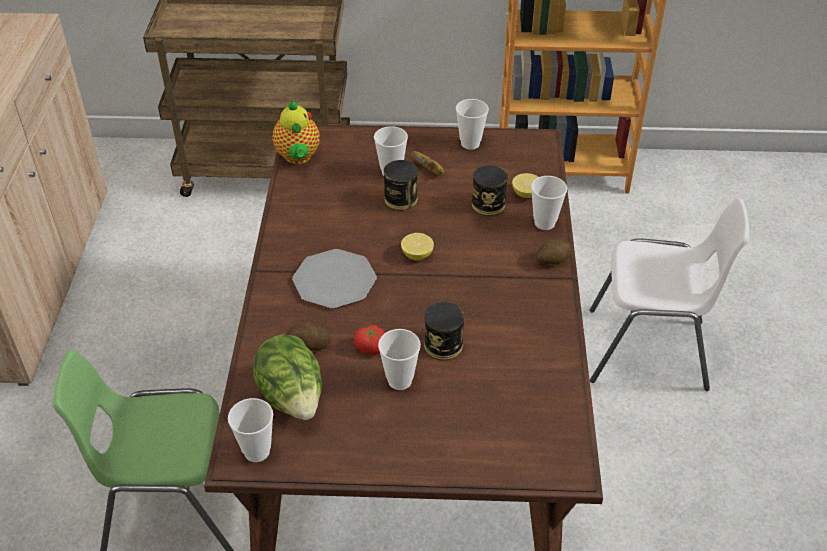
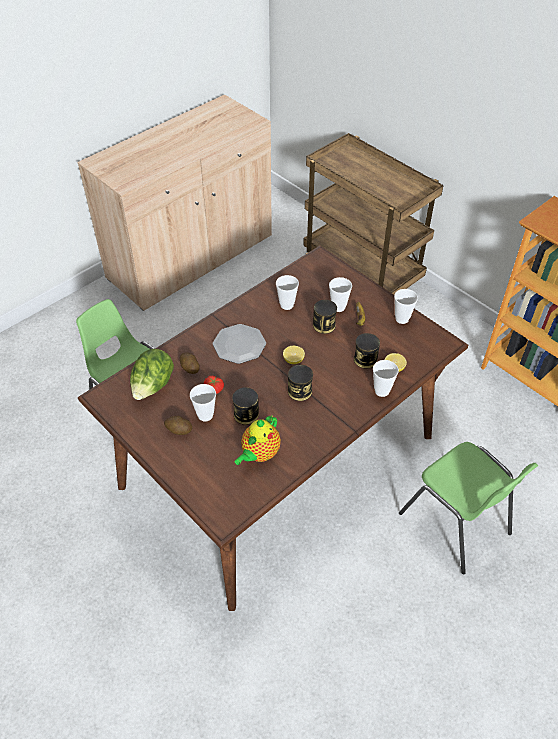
camera: 45 degrees right, 5 degrees up
cup [228,398,273,462] -> cup moved to [276,275,299,310]
teapot [273,100,320,164] -> teapot moved to [235,414,281,465]
potato [536,239,572,265] -> potato moved to [164,416,192,435]
white chair [590,198,749,391] -> green chair [399,442,538,574]
none -> can [288,365,313,401]

